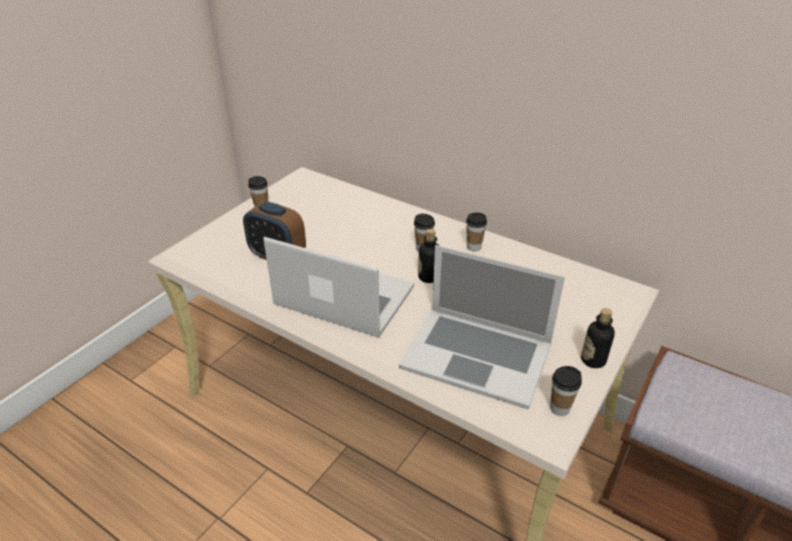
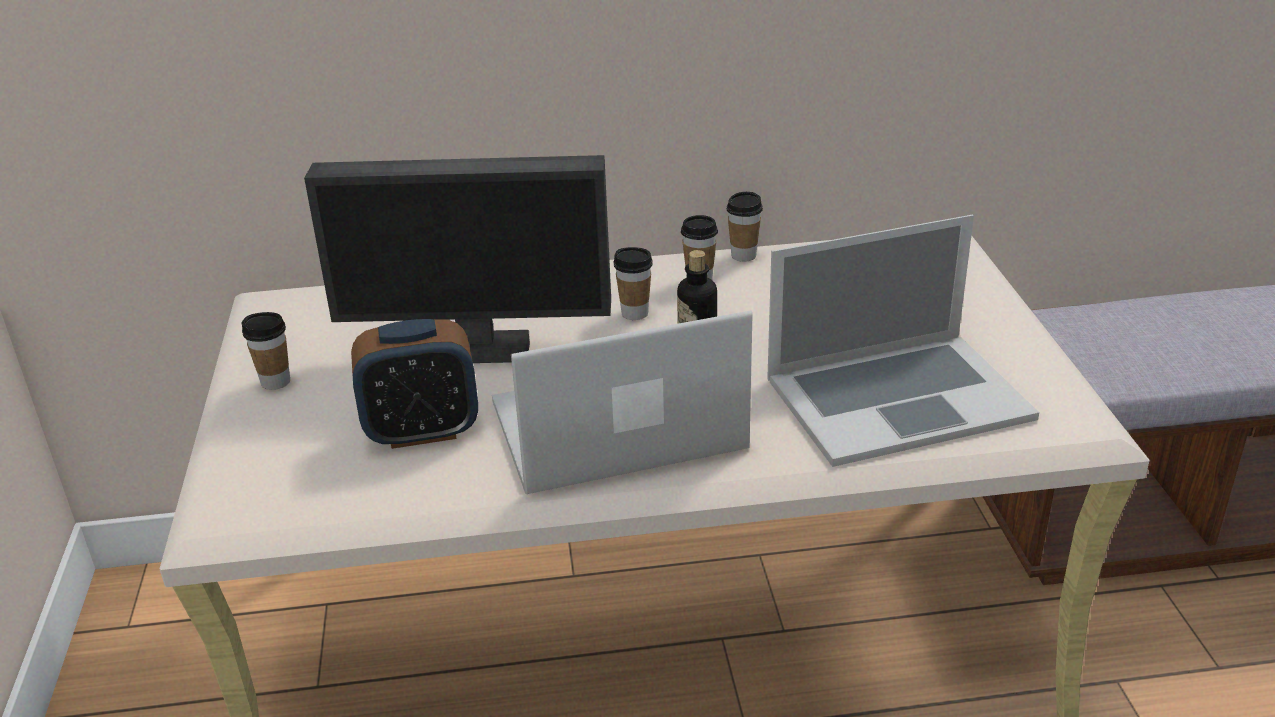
camera: 40 degrees left, 5 degrees down
cup [550,366,582,416] -> cup moved to [727,192,763,262]
bottle [581,308,615,368] -> none
none -> monitor [304,155,611,363]

